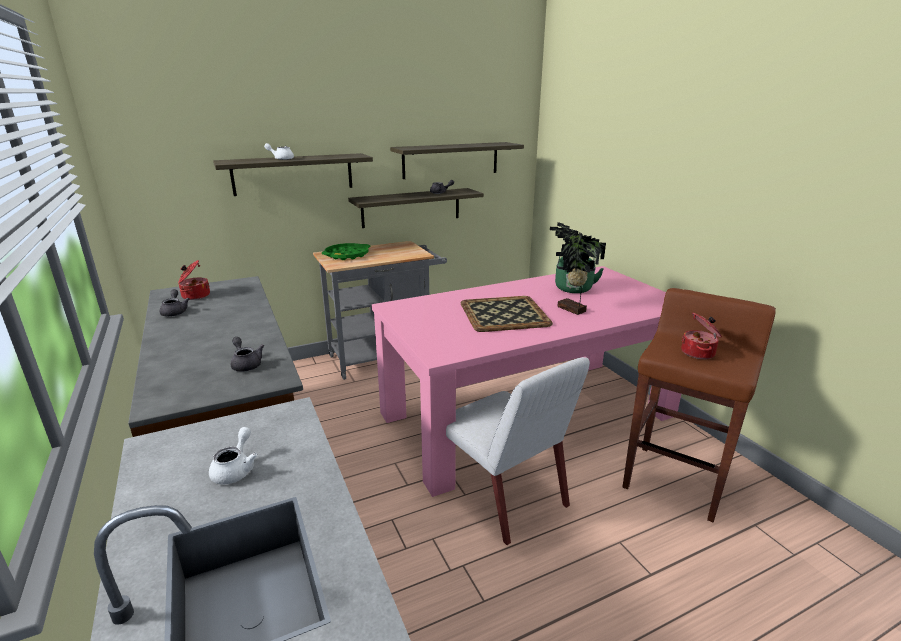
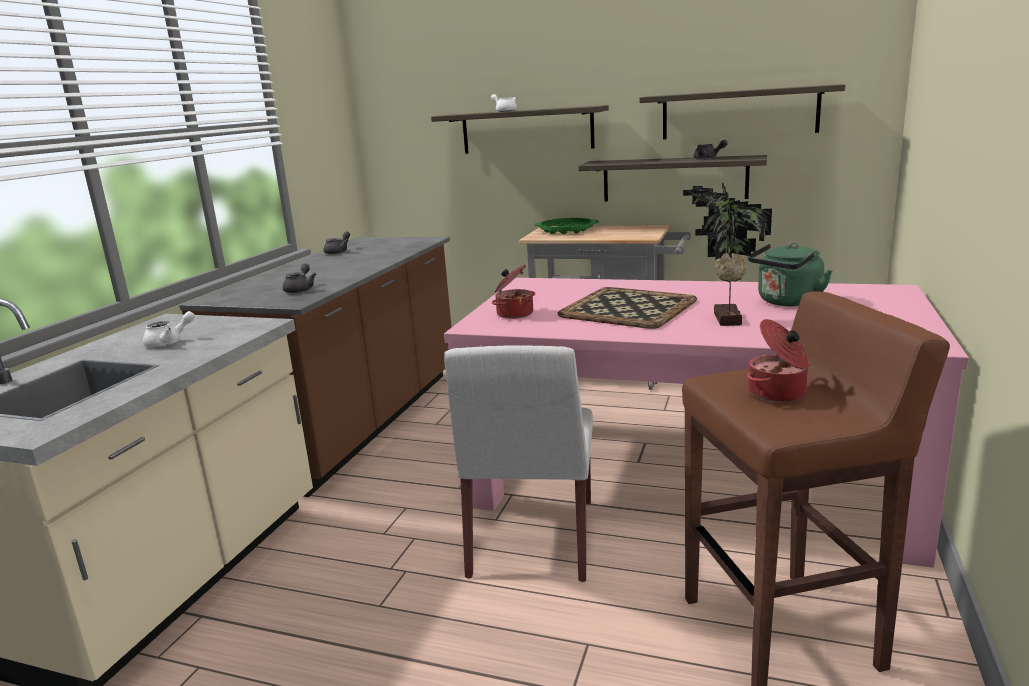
camera: 45 degrees right, 5 degrees down
cooking pot [178,260,210,300] -> cooking pot moved to [492,265,535,319]

